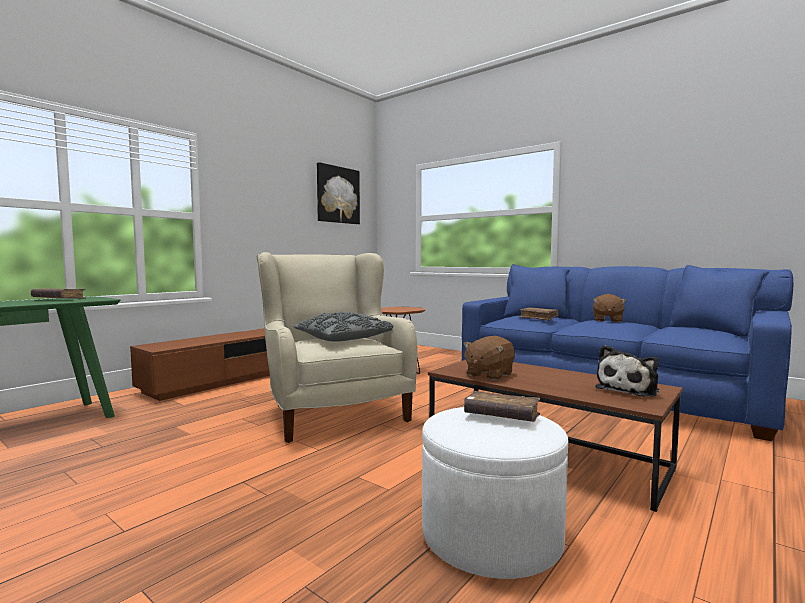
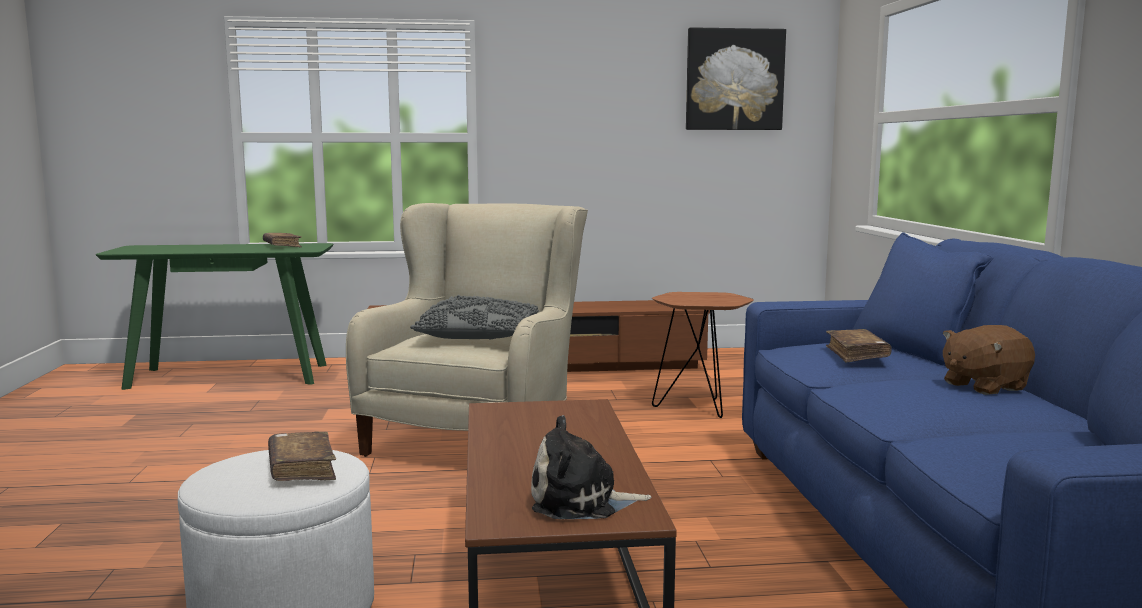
camera: 45 degrees right, 5 degrees up
brown plush toy [463,336,515,381] -> none

